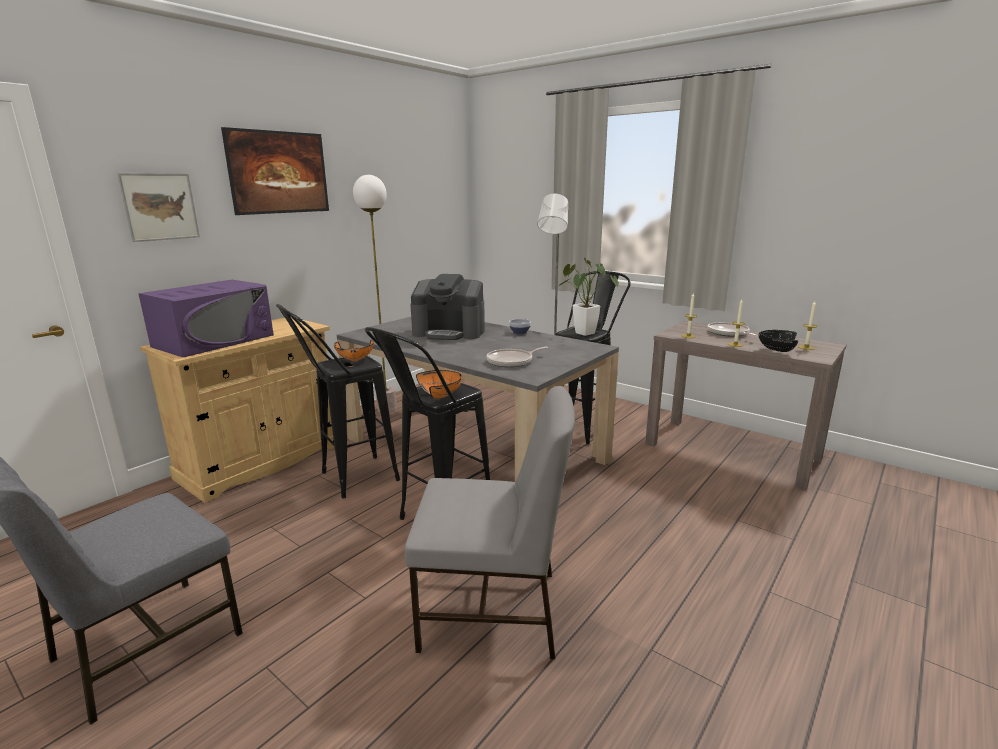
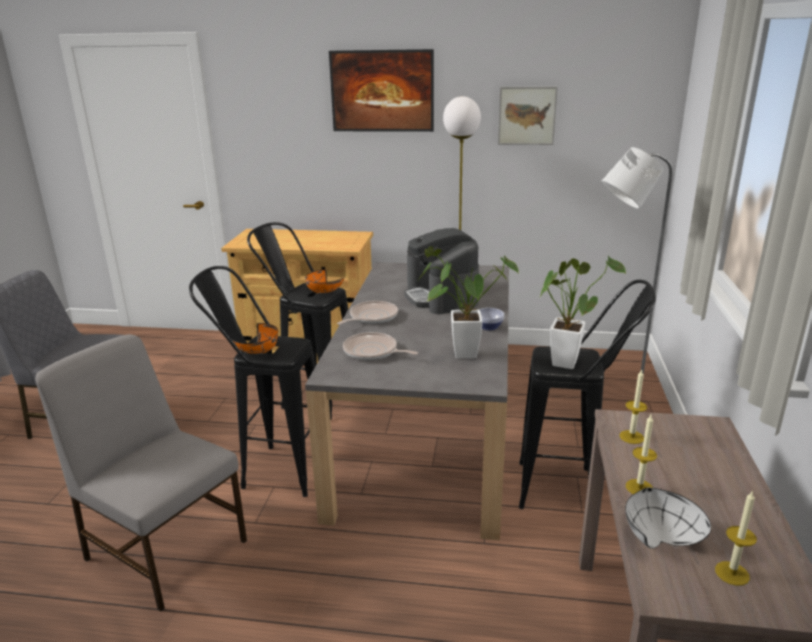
camera: 60 degrees right, 5 degrees up
picture [117,173,200,242] -> picture moved to [498,87,558,145]
purple microwave [138,280,274,357] -> none
grey chair [405,386,575,659] -> grey chair turned 150 degrees clockwise [35,334,247,611]
frying pan [707,322,758,337] -> frying pan moved to [337,301,398,325]
black bowl [758,330,798,352] -> white bowl [625,488,711,549]
none -> potted plant [416,246,519,358]

